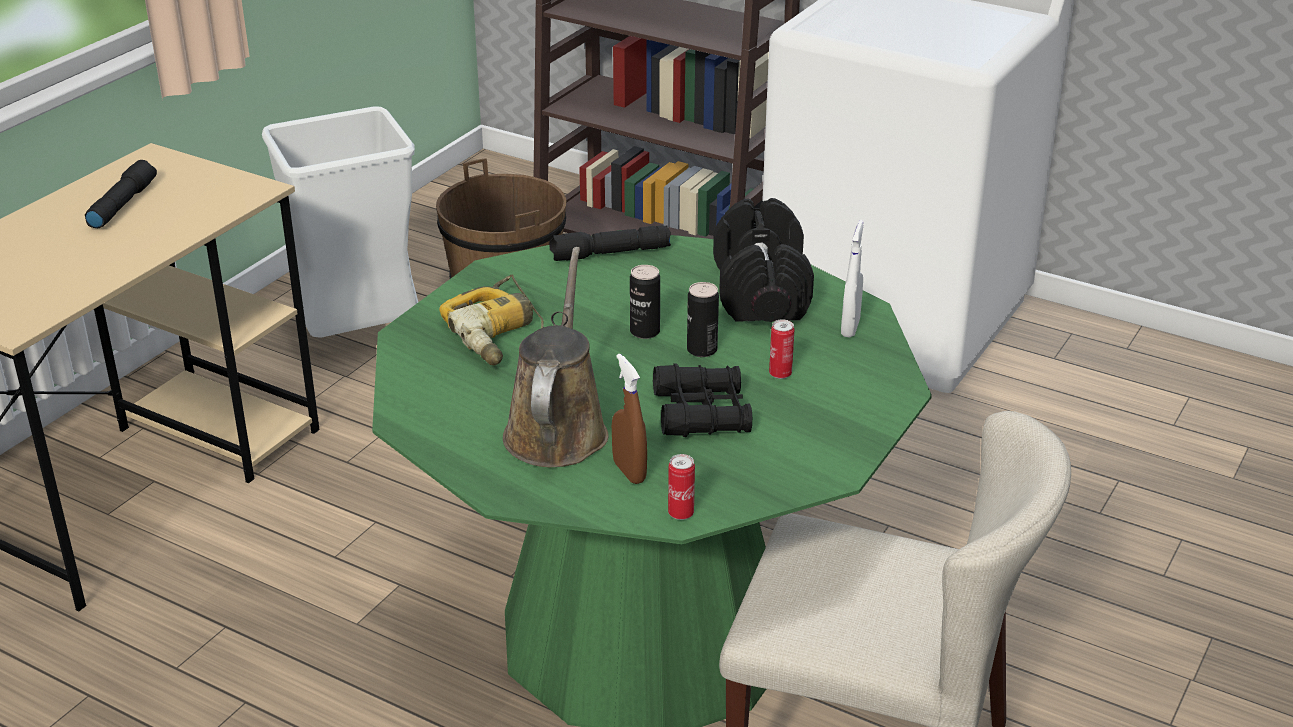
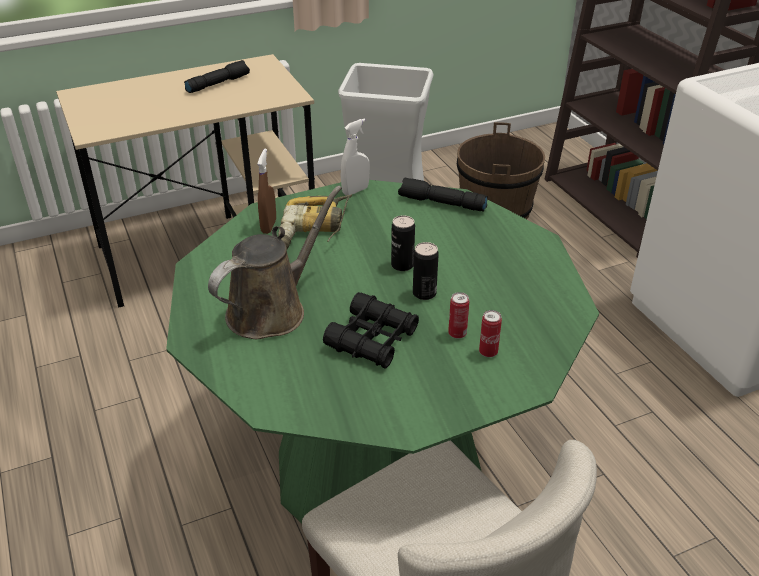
camera: 35 degrees right, 5 degrees up
brown spray bottle [612,354,647,484] -> brown spray bottle moved to [257,149,276,234]
can [668,454,695,520] -> can moved to [479,310,502,357]
black dumbbell [713,198,814,322] -> none
white spray bottle [841,220,864,337] -> white spray bottle moved to [341,119,370,196]

